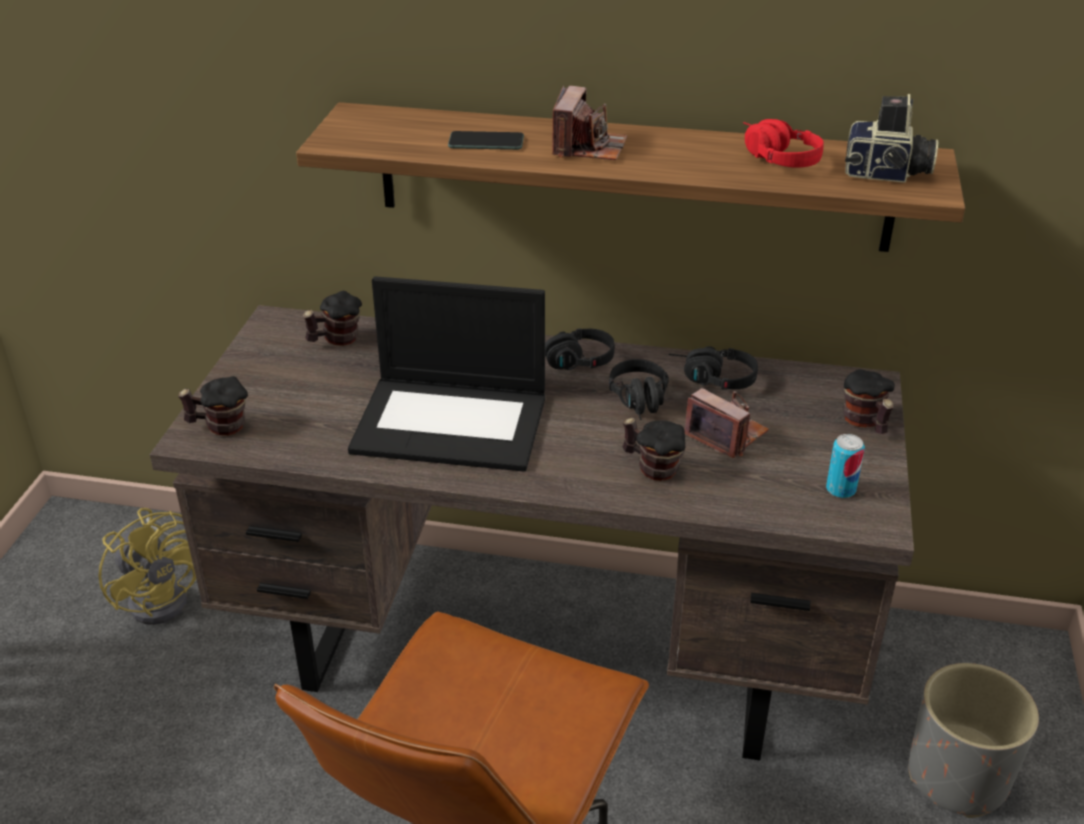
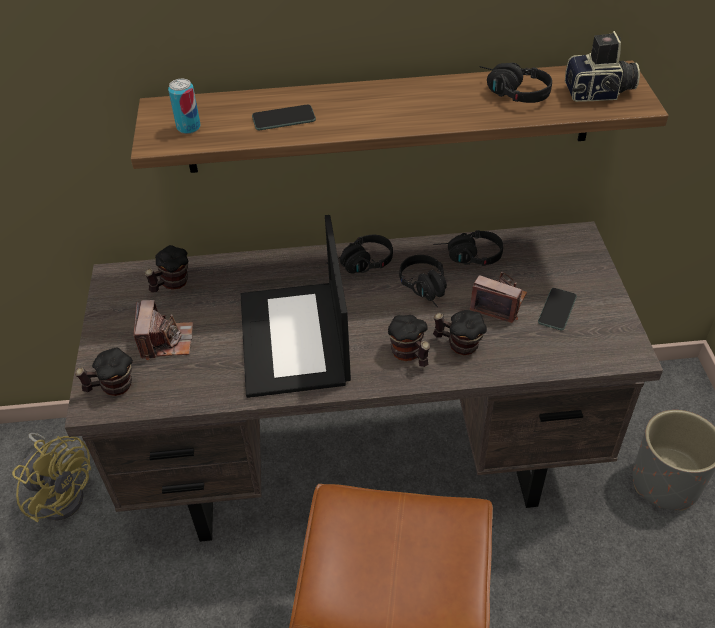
camera: 15 degrees left, 10 degrees up
laptop [348,276,545,472] -> laptop turned 90 degrees clockwise [241,215,351,398]
camera [552,86,627,160] -> camera moved to [134,300,193,360]
red headphones [743,119,824,168] -> black headphones [479,63,552,103]
can [826,434,865,498] -> can moved to [168,79,201,134]
mug [843,369,895,434] -> mug moved to [388,315,430,367]
none -> phone [538,288,577,330]

